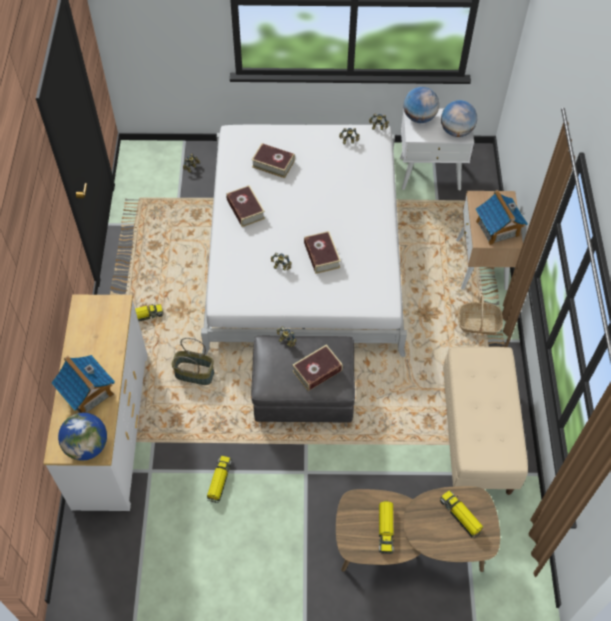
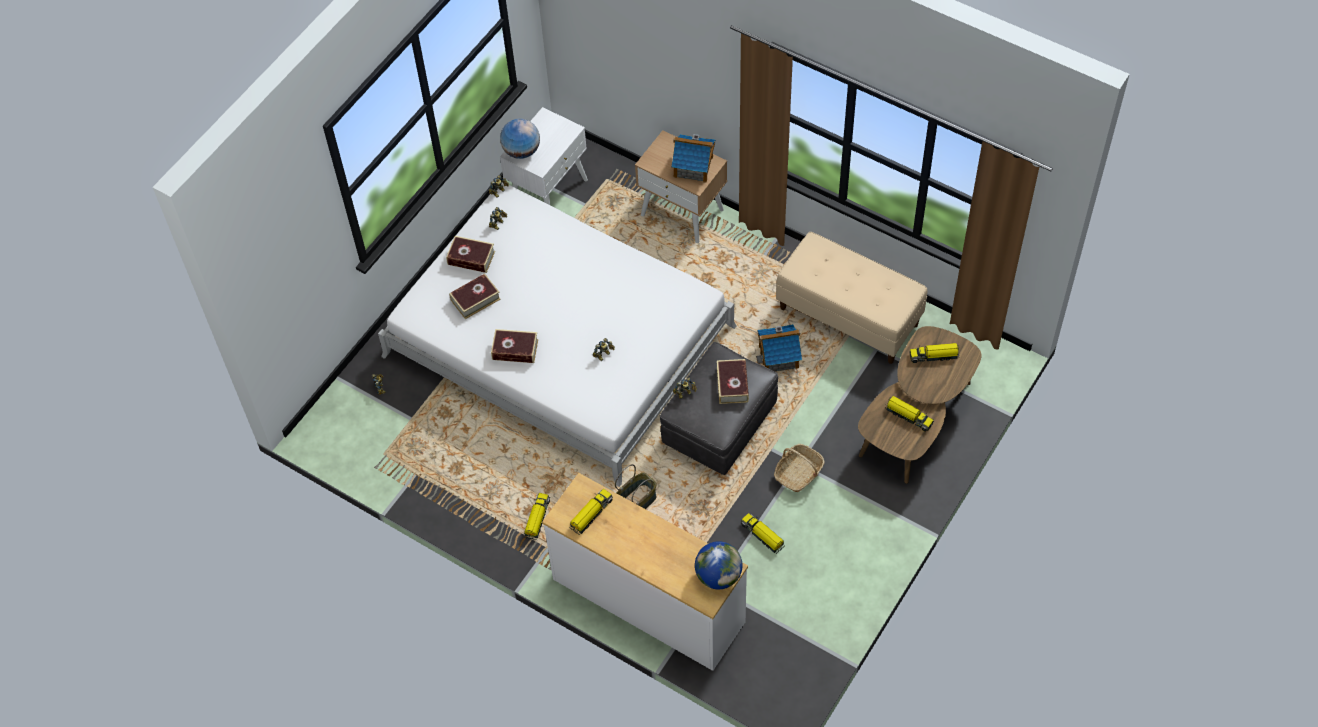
camera: 55 degrees left, 0 degrees up
toy house [51,355,115,413] -> toy house moved to [756,324,802,371]
book [304,231,341,274] -> book moved to [446,236,495,273]
globe [441,100,477,137] -> none
basket [458,295,503,335] -> basket moved to [774,444,825,492]
none -> toy truck [569,489,613,535]

